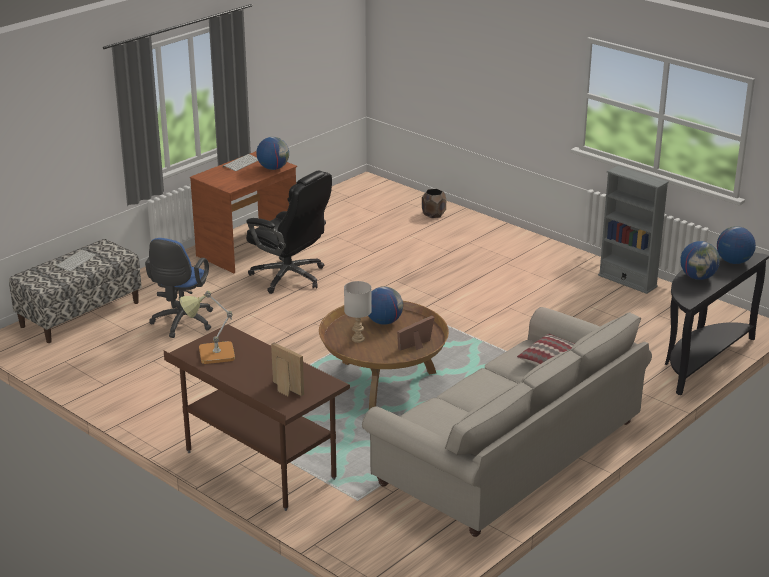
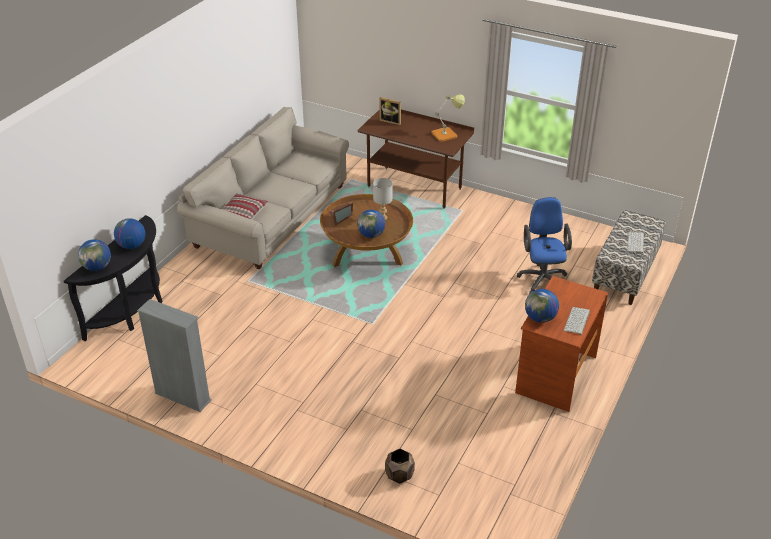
camera: 165 degrees right, 10 degrees up
black office chair [246,170,332,294] -> none

